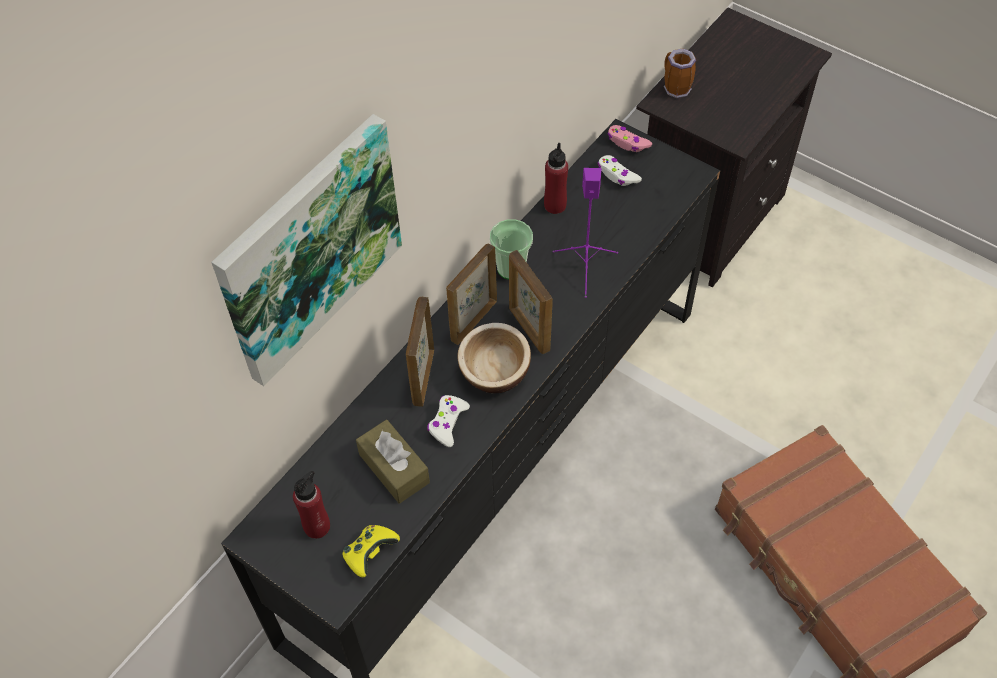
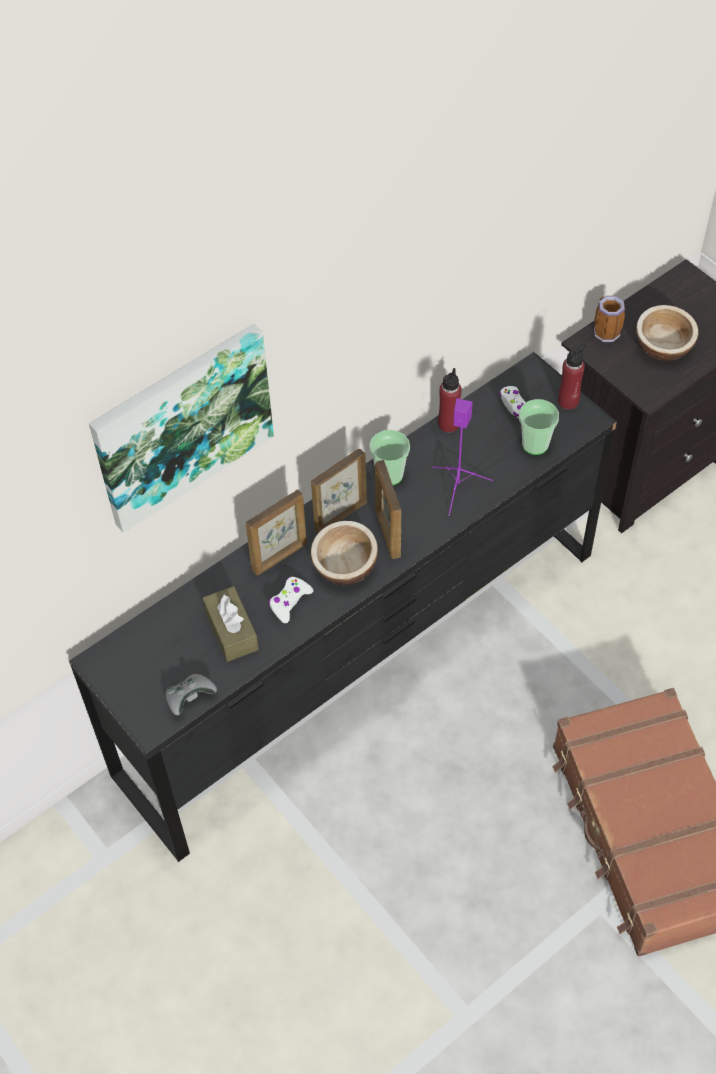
camera: 15 degrees right, 0 degrees up
red bottle [293,471,330,539] -> red bottle moved to [558,344,586,409]
yellow game controller [342,525,400,577] -> grey game controller [166,674,217,715]
picture frame [406,297,434,407] -> picture frame turned 150 degrees counterclockwise [246,489,307,575]
pink game controller [607,125,652,152] -> none
none -> cup [519,399,559,455]
none -> bowl [636,305,699,361]

